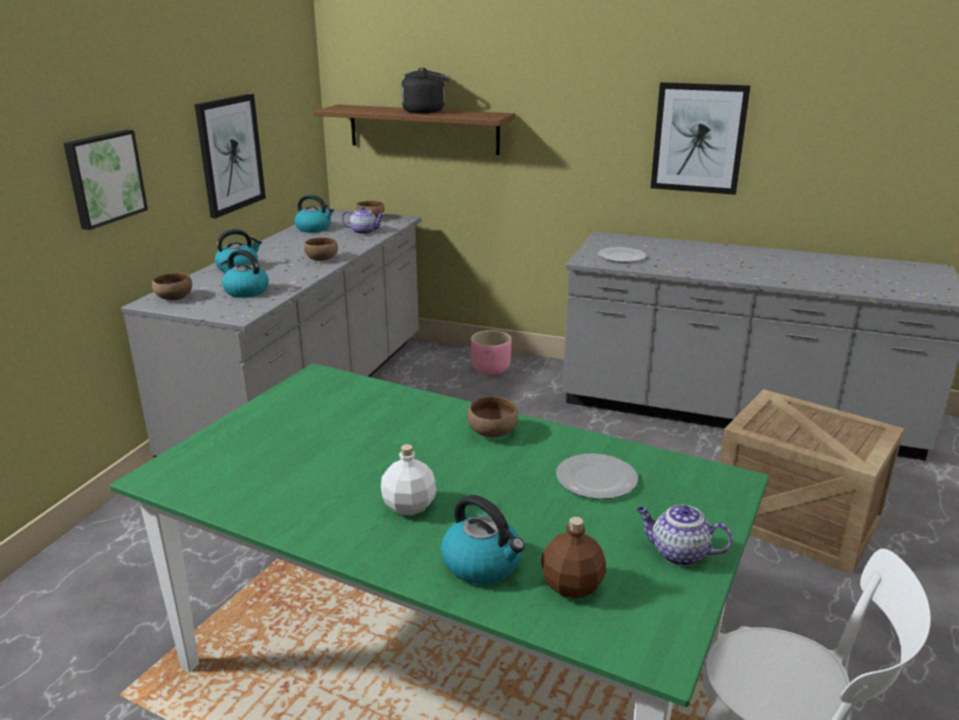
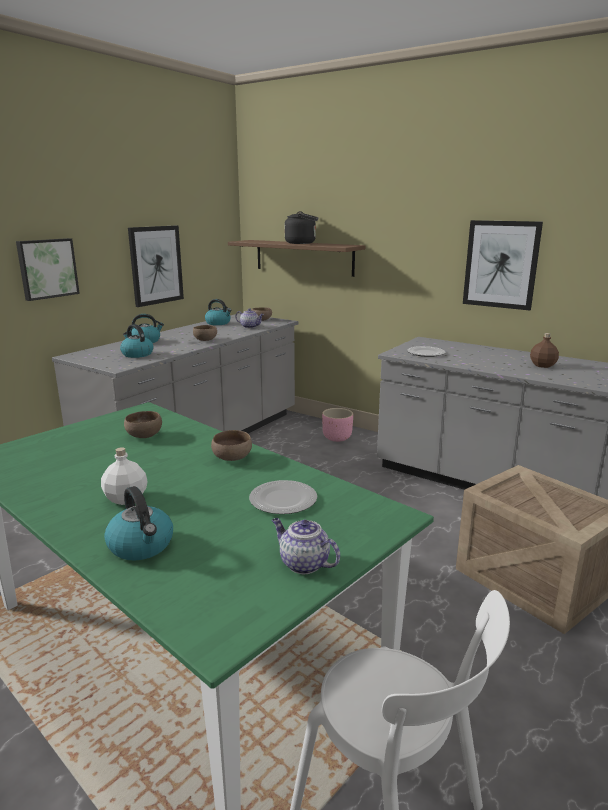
camera: 15 degrees right, 5 degrees down
brown bowl [152,273,192,300] -> brown bowl moved to [124,411,162,438]
brown bottle [541,517,606,598] -> brown bottle moved to [530,333,559,368]

